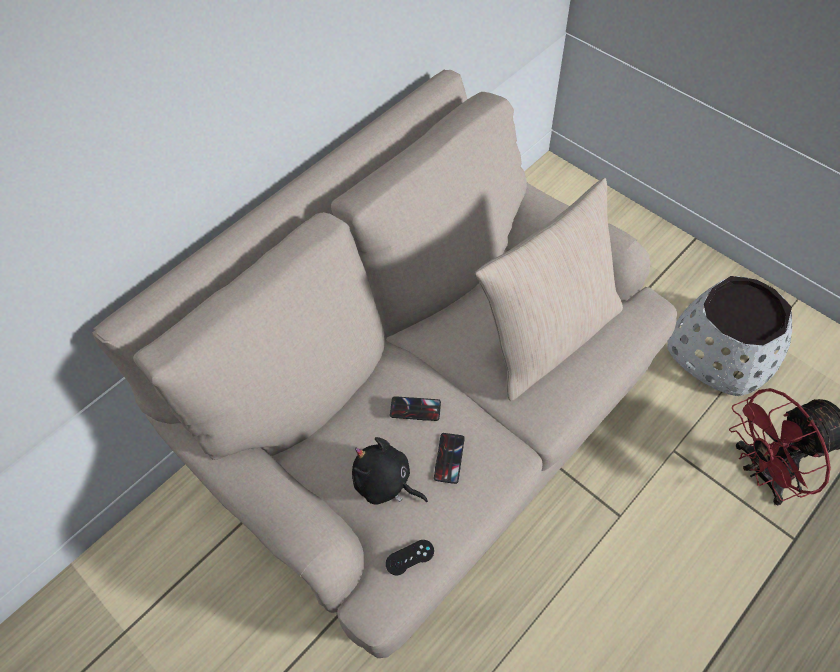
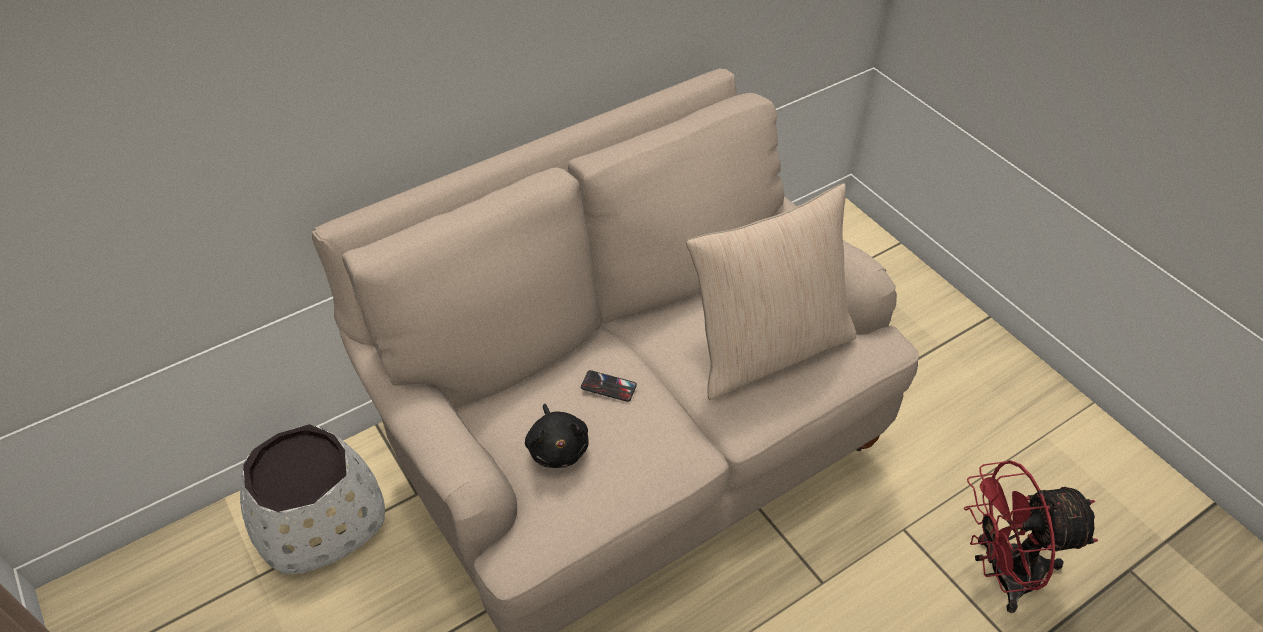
camera: 10 degrees right, 10 degrees down
black plush toy [352,437,428,505] -> black plush toy turned 150 degrees counterclockwise [525,404,588,468]
black game controller [386,540,434,575] -> none
phone [434,433,465,484] -> none
white planter [667,276,792,396] -> white planter moved to [240,424,385,574]

